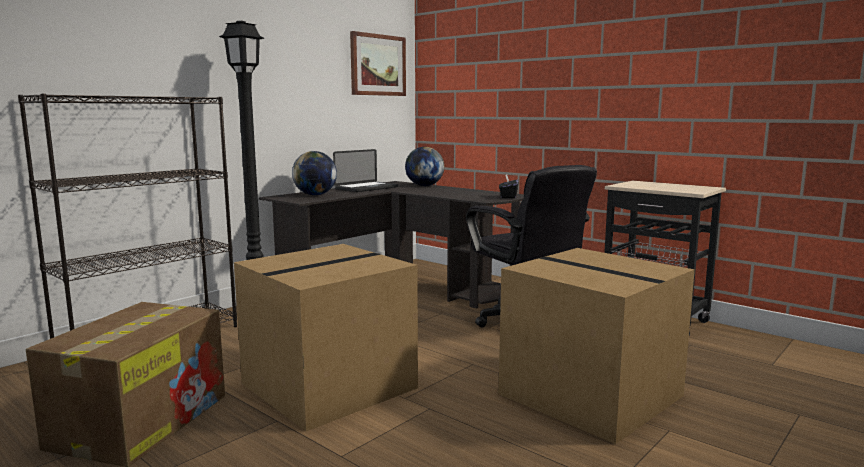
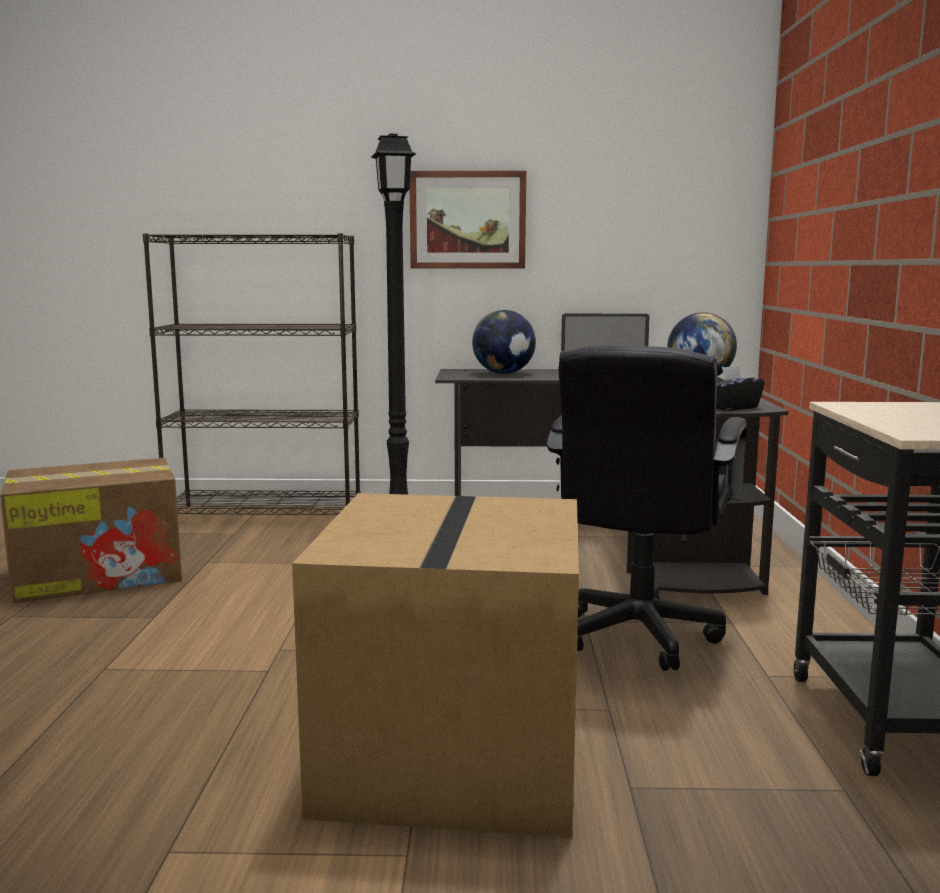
camera: 50 degrees right, 0 degrees up
cardboard box [234,244,418,431] -> none
picture [350,31,406,96] -> picture moved to [410,171,526,269]

